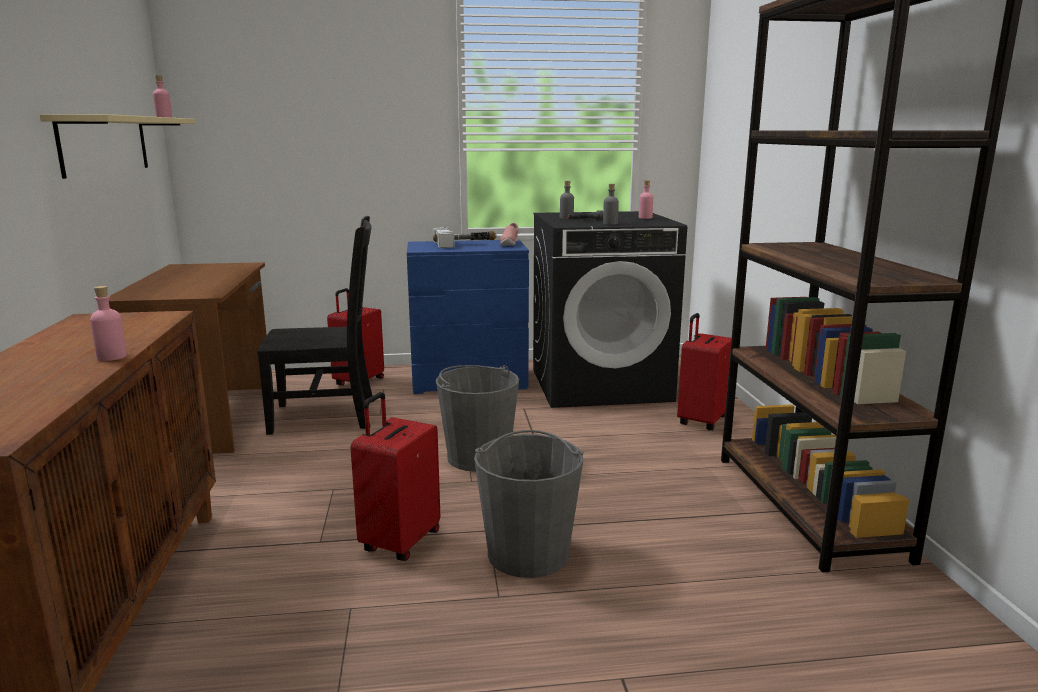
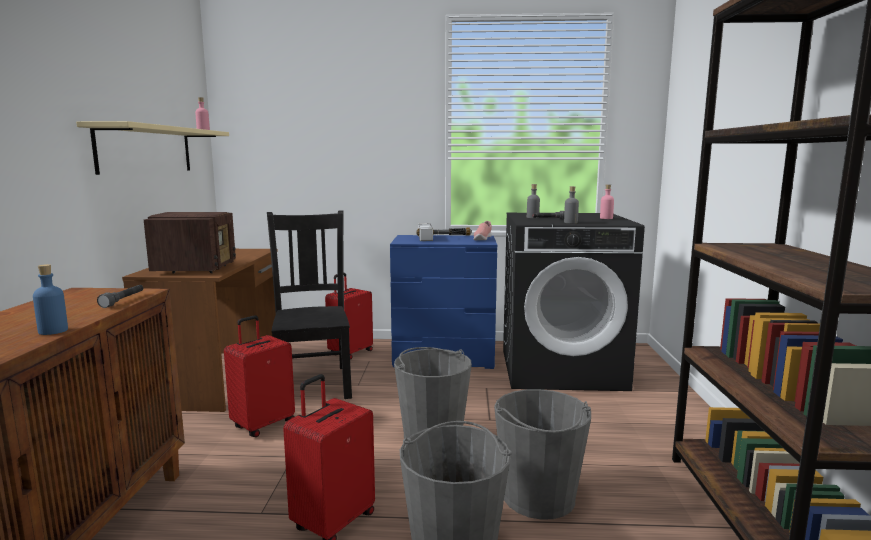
camera: 10 degrees right, 5 degrees down
pink bottle [90,286,127,361] -> blue bottle [33,264,68,335]
black chair [257,216,374,435] -> black chair turned 105 degrees counterclockwise [267,210,352,399]
red suitcase [677,313,732,431] -> red suitcase moved to [224,315,295,437]
none -> grey flashlight [97,285,143,308]
none -> radio [144,212,236,273]
none -> grey bucket [494,389,591,520]

